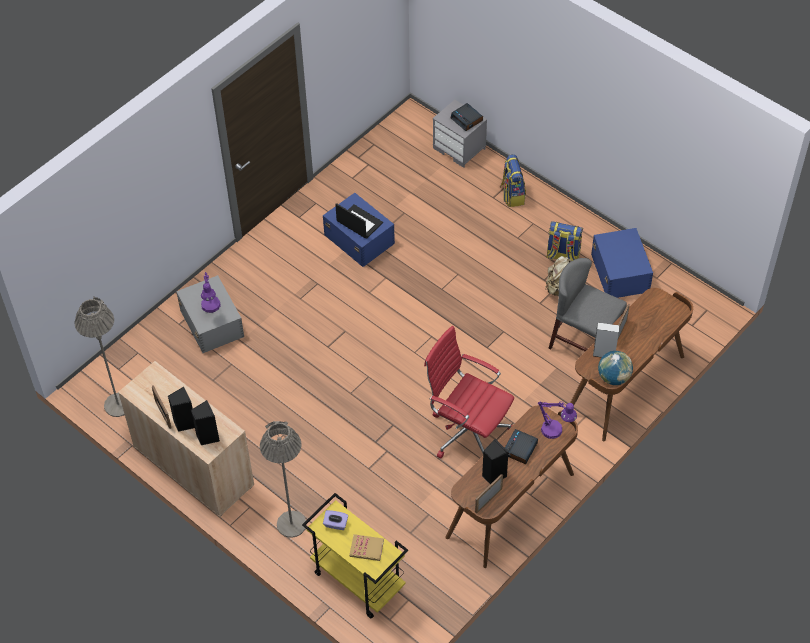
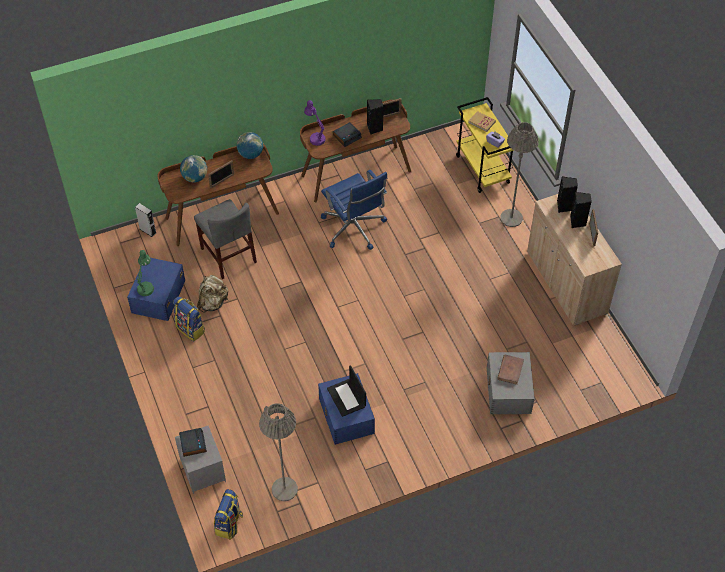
camera: 155 degrees left, 0 degrees up
grey floor lamp [74,297,125,417] -> grey floor lamp moved to [259,403,298,501]
purple table lamp [201,272,220,313] -> brown book [497,355,524,385]
red office chair [424,326,514,459] -> blue office chair [321,170,387,250]
backpack [500,154,526,207] -> backpack moved to [214,489,243,540]
grey speaker [593,323,620,358] -> grey speaker moved to [135,203,156,237]
none -> green table lamp [137,250,154,296]
none -> globe [180,155,207,182]

